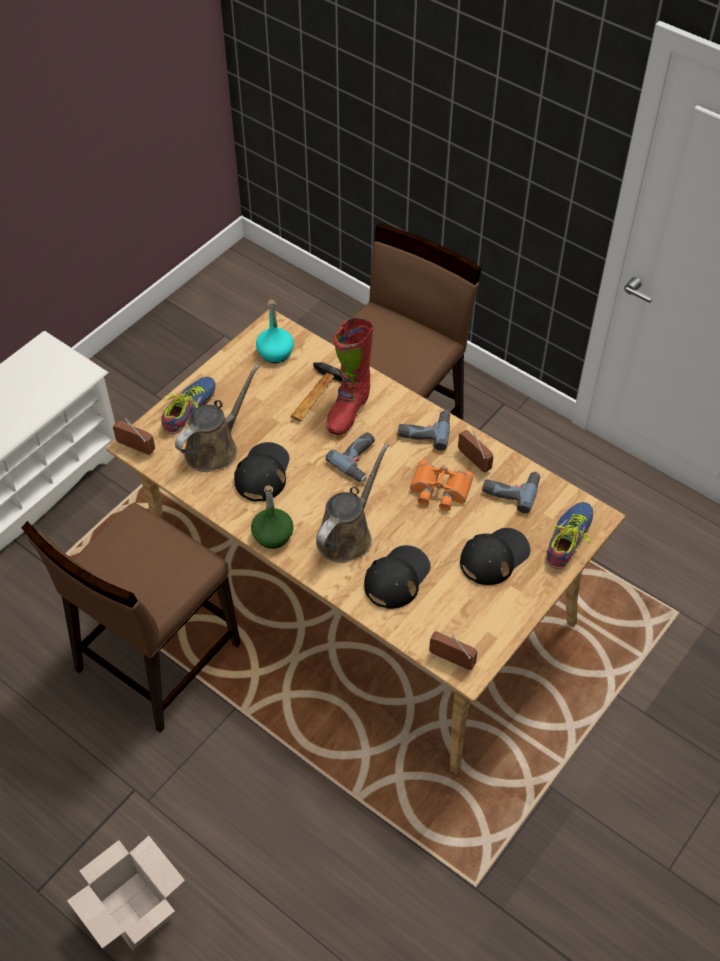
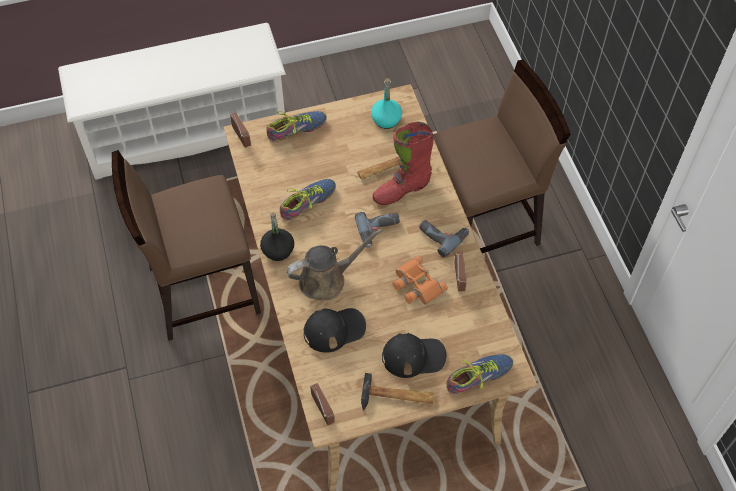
camera: 35 degrees right, 5 degrees up
cardboard box [67,836,185,950] -> none
brown watering can [175,364,260,472] -> none
black cap [234,442,290,502] -> shoe [280,179,336,221]
green bottle [251,485,294,549] -> black bottle [260,212,294,261]
power drill [482,472,540,514] -> none
none -> hammer [361,373,434,410]

